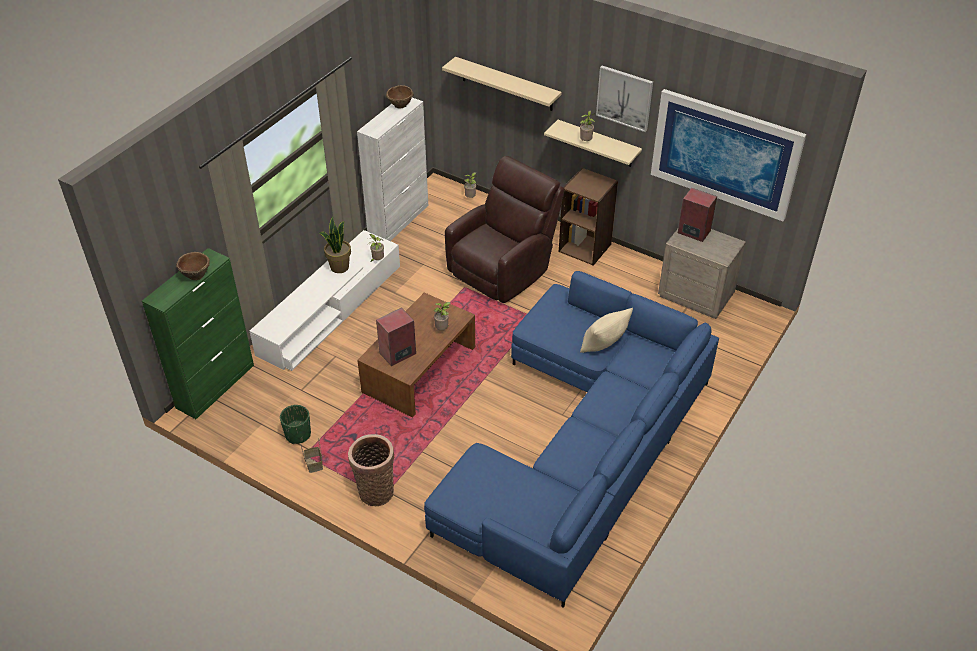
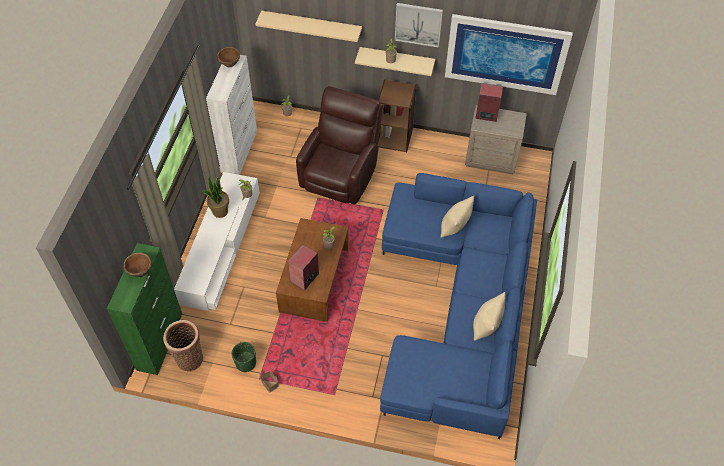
camera: 20 degrees left, 10 degrees up
basket [348,434,395,506] -> basket moved to [163,320,203,371]
none -> beige pillow [473,292,506,341]

